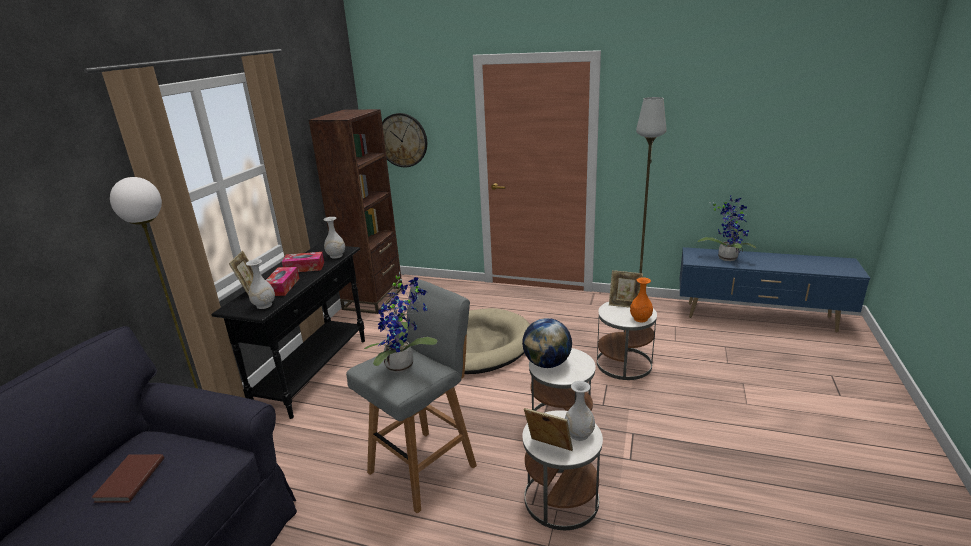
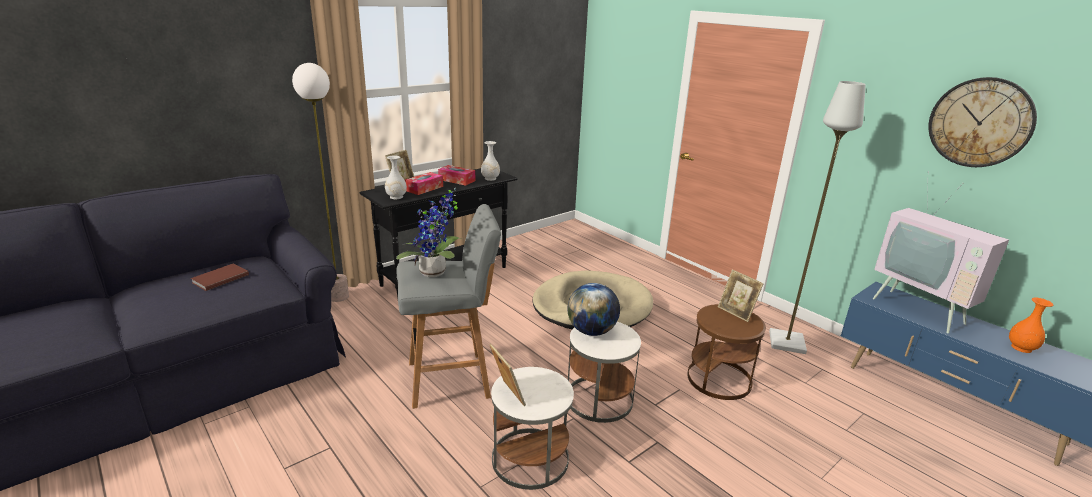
camera: 30 degrees right, 0 degrees up
brown bookcase [309,109,402,314] -> none
wall clock [382,113,427,167] -> wall clock moved to [928,77,1037,167]
white vase [565,381,595,441] -> none
white side table [597,302,657,380] -> brown side table [687,304,766,400]
orange vase [630,277,653,322] -> orange vase moved to [1009,298,1054,353]
potted plant [698,196,757,261] -> television [873,172,1009,334]

